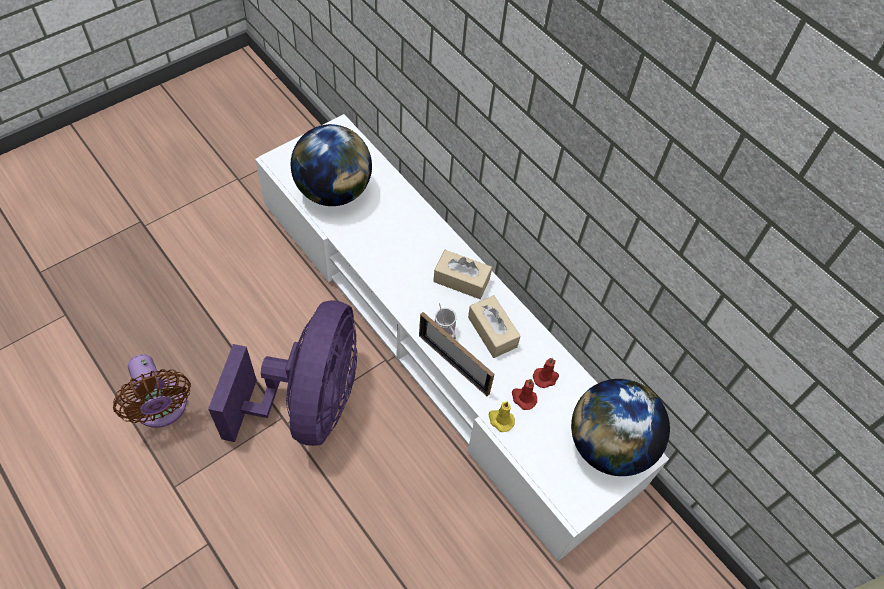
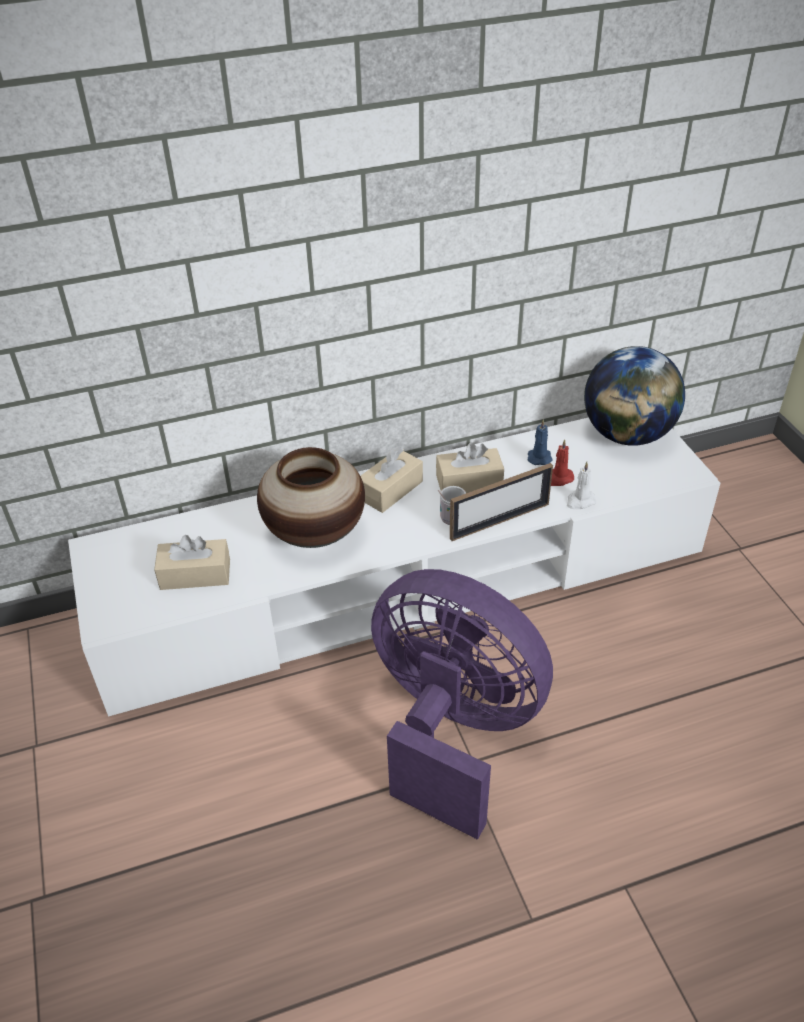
camera: 65 degrees left, 15 degrees down
brown fan [113,354,191,428] -> none
globe [291,124,372,206] -> beige tissue box [154,535,230,590]
yellow candle [489,402,515,432] -> white candle [567,462,596,509]
red candle [533,358,559,388] -> blue candle [528,419,553,465]
none -> vase [257,447,365,548]

